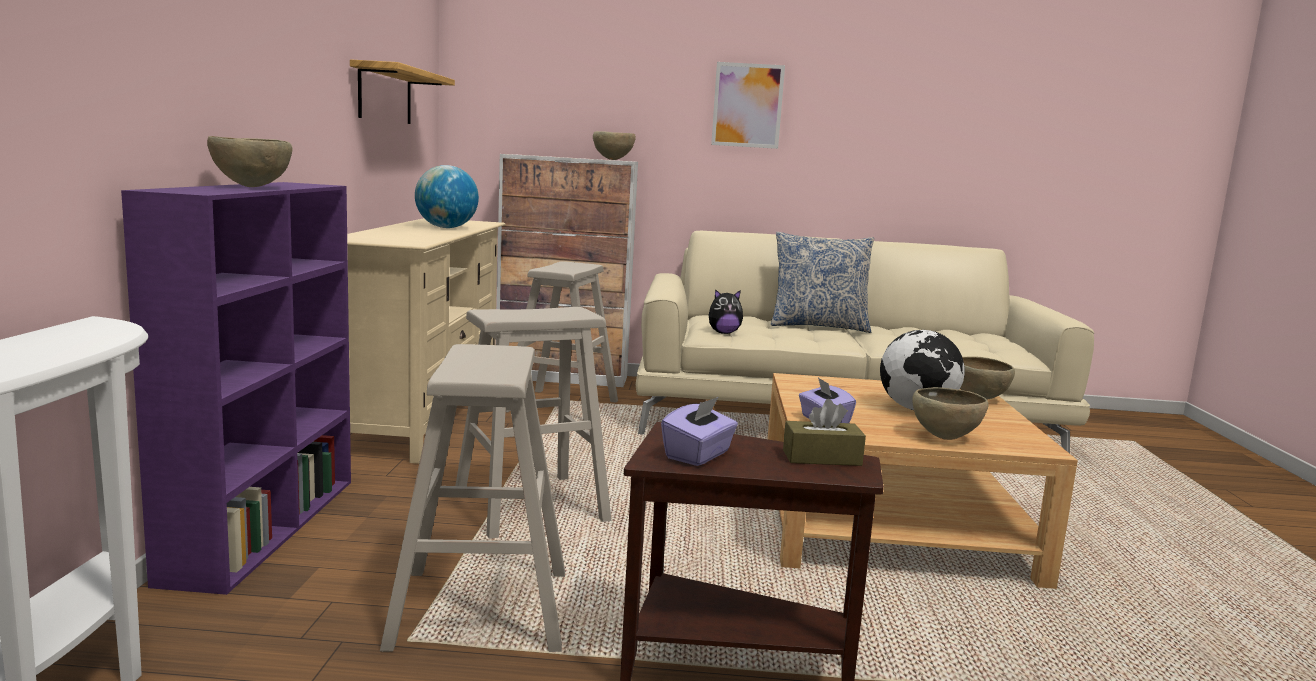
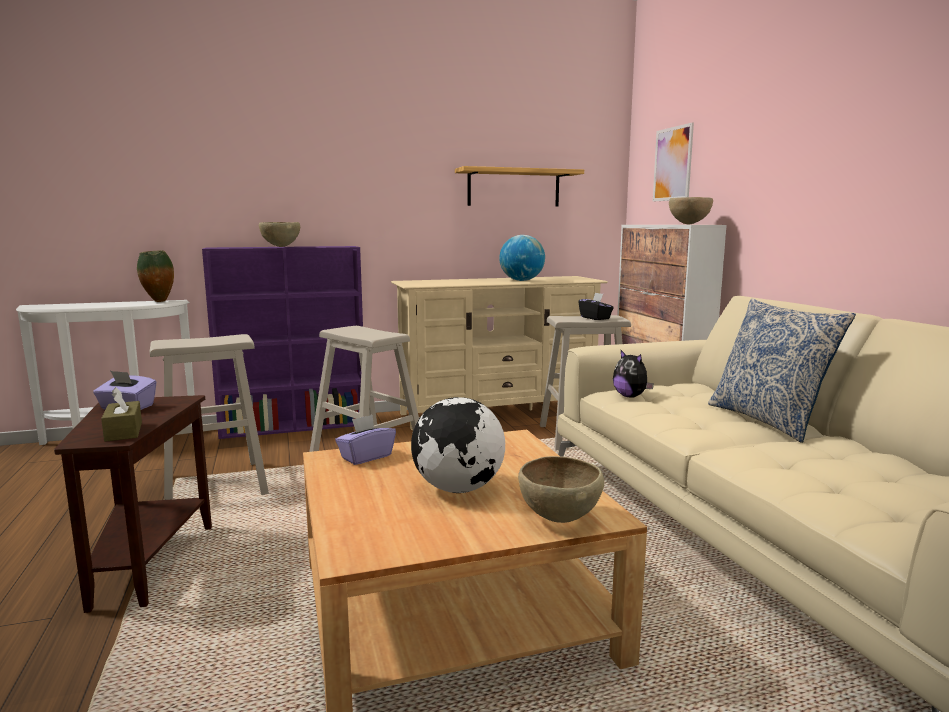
camera: 70 degrees right, 0 degrees up
picture [711,62,785,149] -> picture moved to [653,122,694,202]
brown bowl [912,387,988,440] -> none
none -> vase [137,250,174,302]
none -> black tissue box [578,293,614,320]

